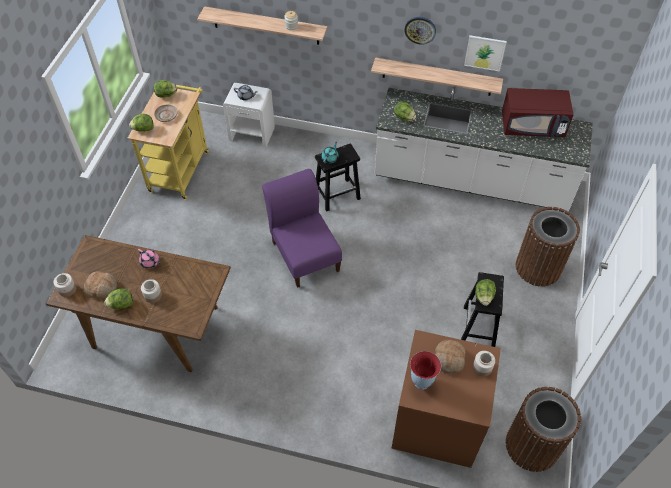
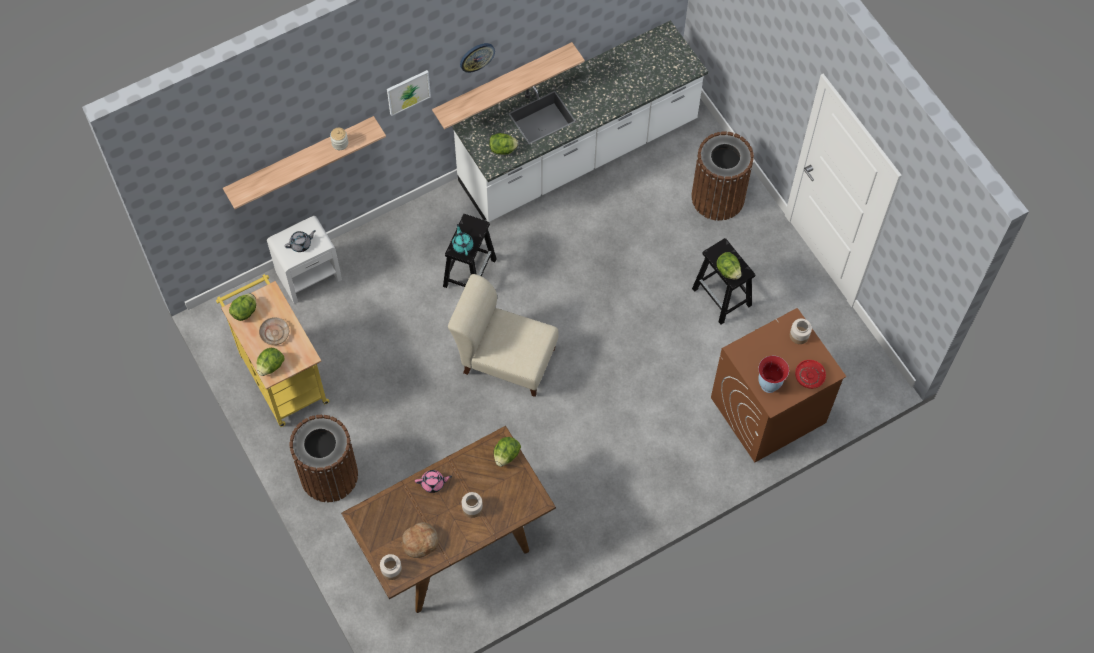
camera: 45 degrees left, 10 degrees up
lettuce [104,288,133,309] -> lettuce moved to [494,437,521,467]
purple chair [262,169,342,288] -> beige chair [448,274,558,397]
bread [434,340,466,374] -> none
picture [464,35,507,72] -> picture moved to [387,70,431,116]
red microwave [502,88,574,137] -> none
brown trash can [506,387,581,472] -> brown trash can moved to [290,415,358,502]
none -> red plate [795,360,826,389]

